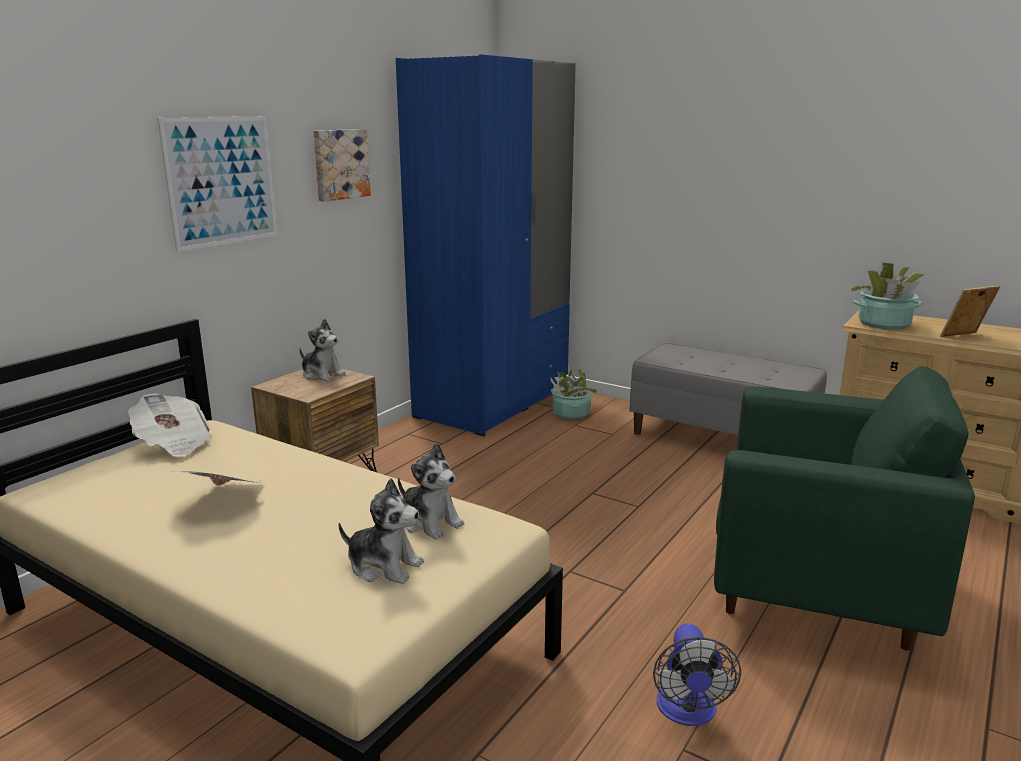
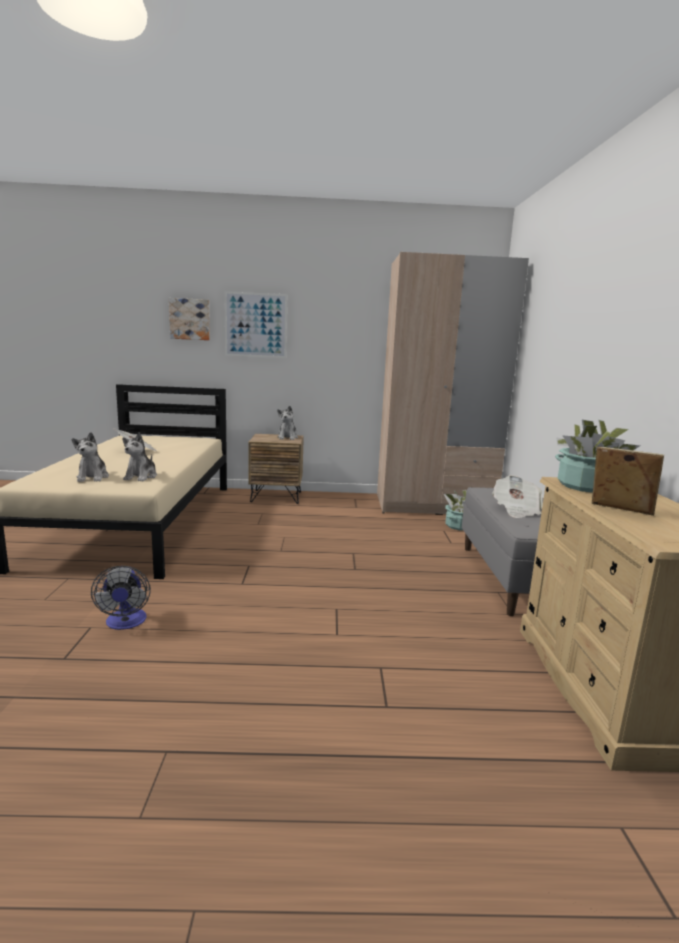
camera: 55 degrees right, 5 degrees down
newspaper [128,393,213,457] -> newspaper moved to [492,475,542,518]
picture [313,129,371,202] -> picture moved to [169,298,210,340]
blue wardrobe [396,54,576,436] -> beige wardrobe [377,252,529,515]
fan [653,624,741,726] -> fan turned 75 degrees counterclockwise [91,566,151,630]
green armchair [714,366,975,651] -> none

